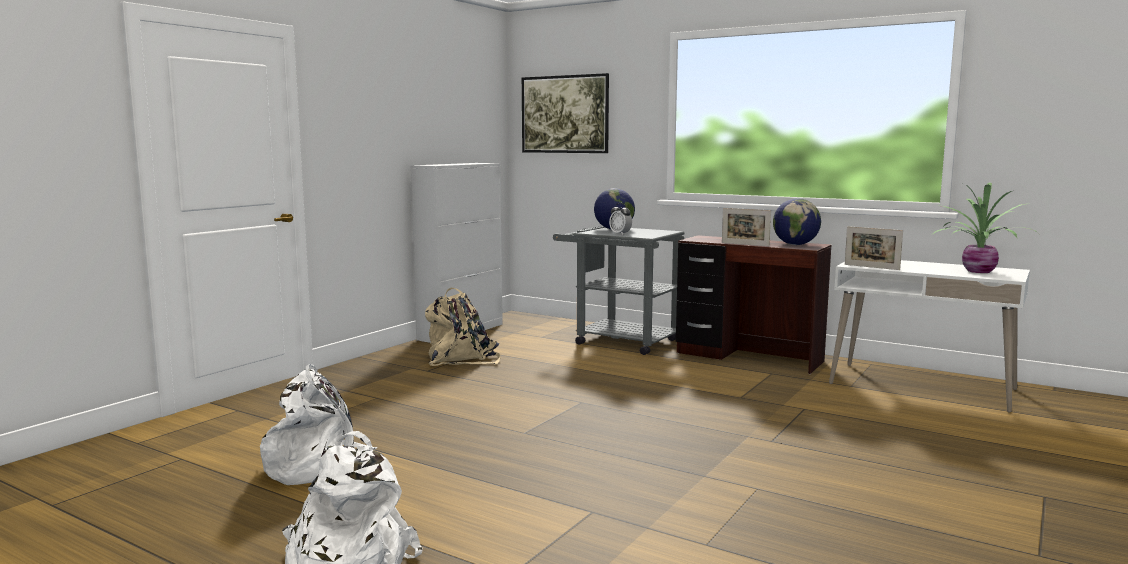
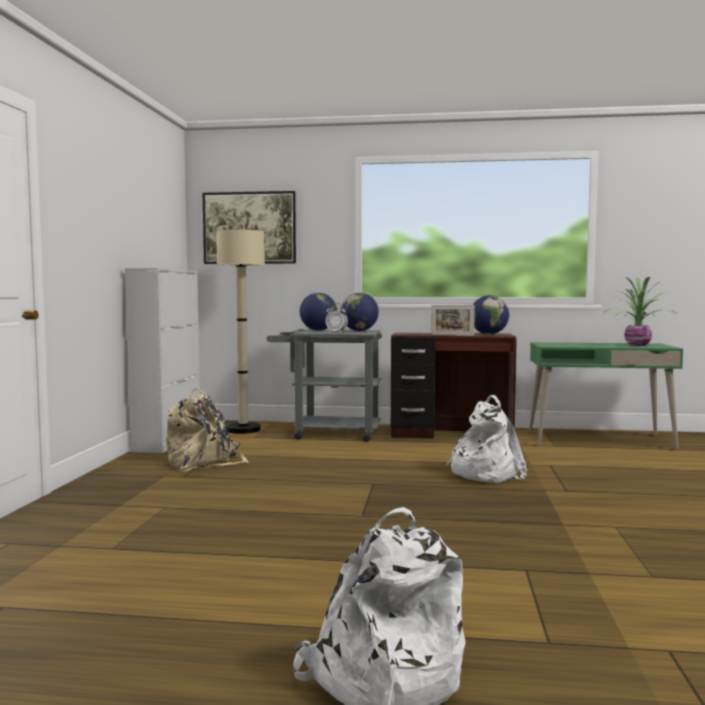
camera: 25 degrees left, 5 degrees down
white backpack [260,364,378,485] -> white backpack moved to [447,395,527,483]
white desk [829,260,1030,412] -> green desk [529,342,683,450]
picture frame [845,226,903,270] -> none
none -> beige floor lamp [216,229,265,434]
none -> globe [341,293,379,331]

